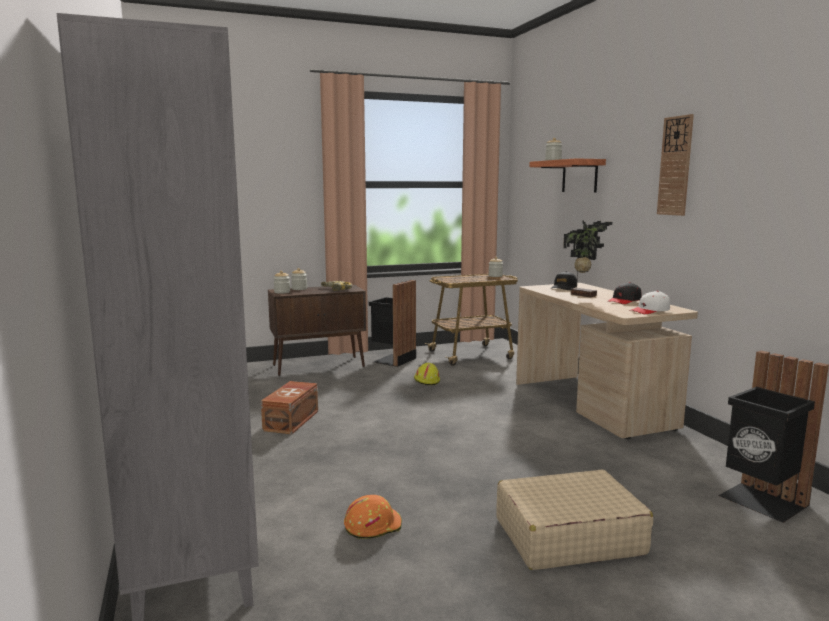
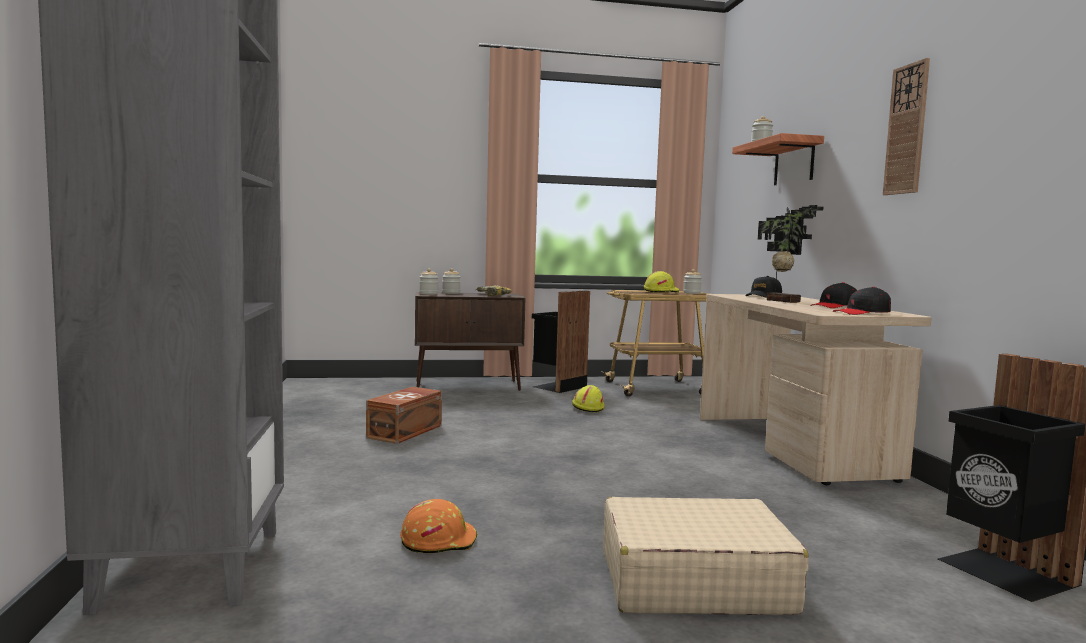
camera: 10 degrees right, 5 degrees down
white cap [629,291,670,314] -> black cap [833,287,891,315]
none -> yellow hard hat [644,271,679,293]

